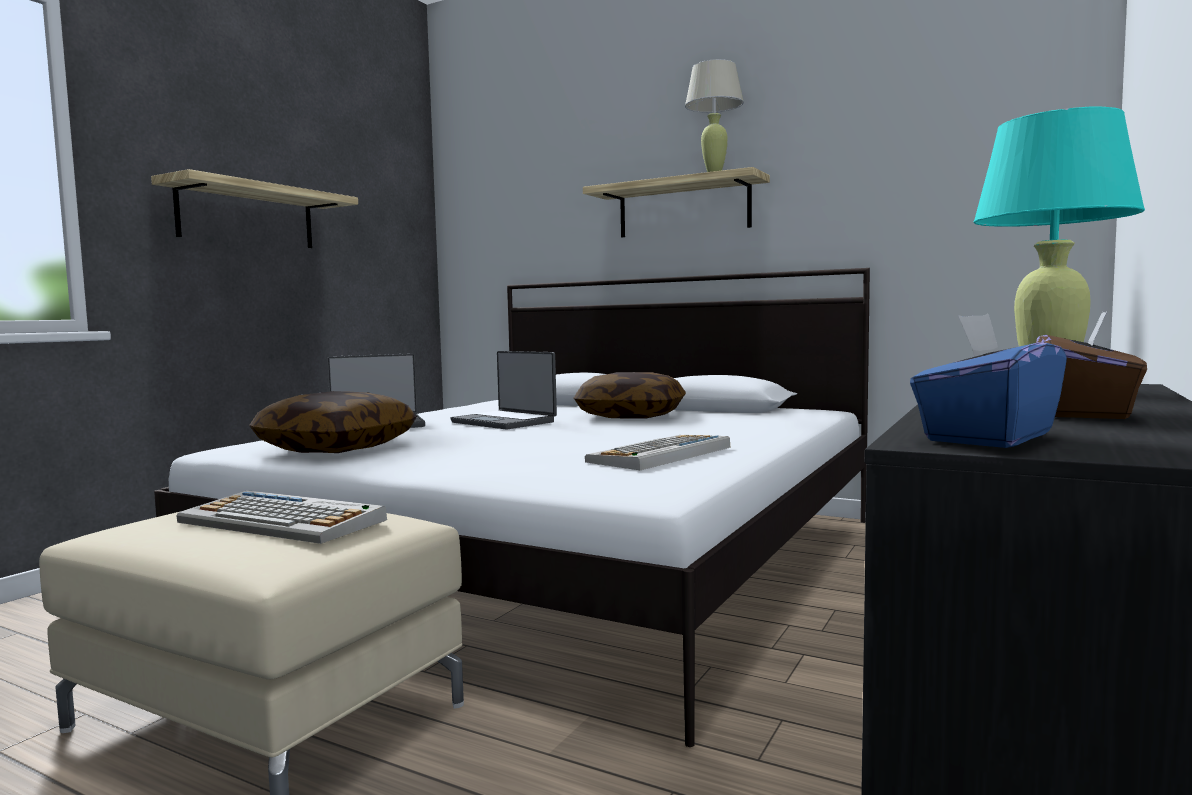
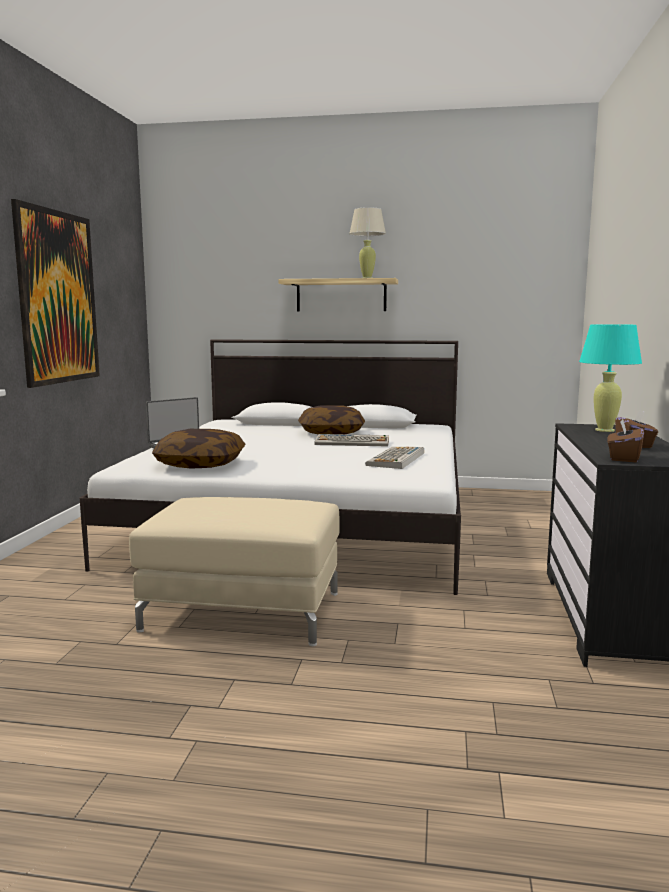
camera: 20 degrees left, 5 degrees up
shelf [151,169,358,248] -> picture [11,199,100,388]
keyboard [176,490,387,544] -> keyboard moved to [315,434,389,446]
laptop [451,351,557,430] -> none
blue tissue box [910,314,1067,448] -> brown tissue box [607,419,644,462]

